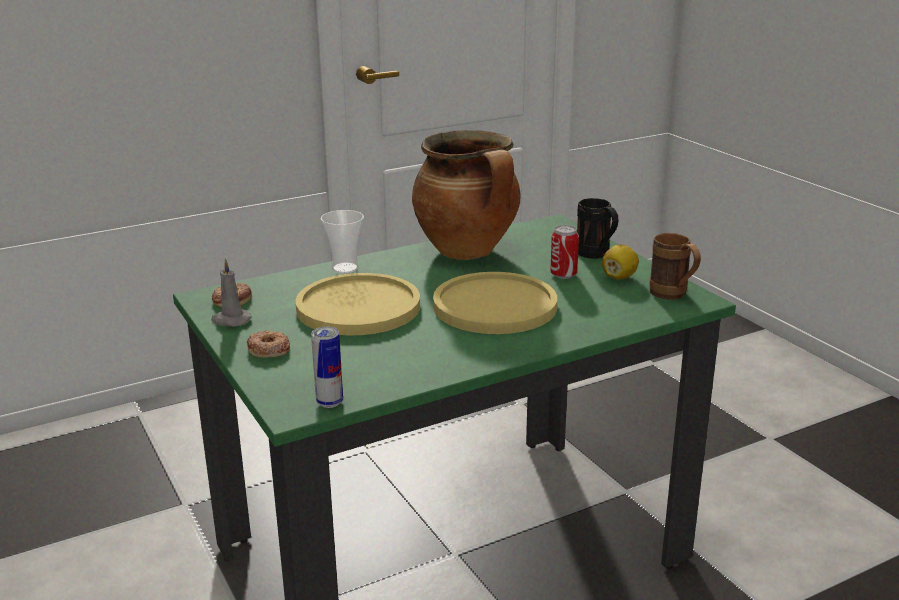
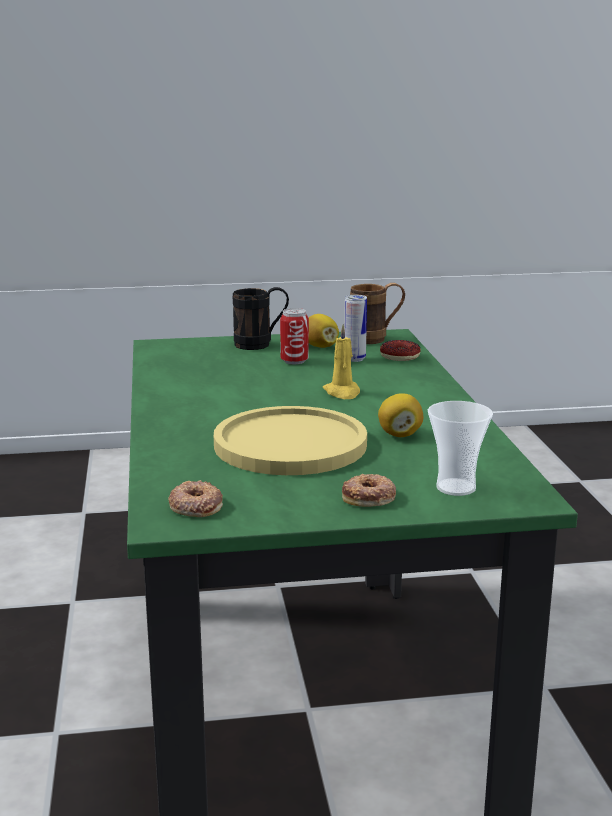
camera: 70 degrees left, 5 degrees down
grey candle [211,258,252,327] -> none
can [311,327,343,408] -> can moved to [344,295,367,362]
cup [321,210,364,274] -> cup moved to [428,401,493,496]
cooking pot [412,130,521,260] -> none
yellow plate [433,272,557,334] -> yellow candle [323,324,360,399]
none -> lemon [378,393,424,437]
none -> donut [380,340,421,361]

